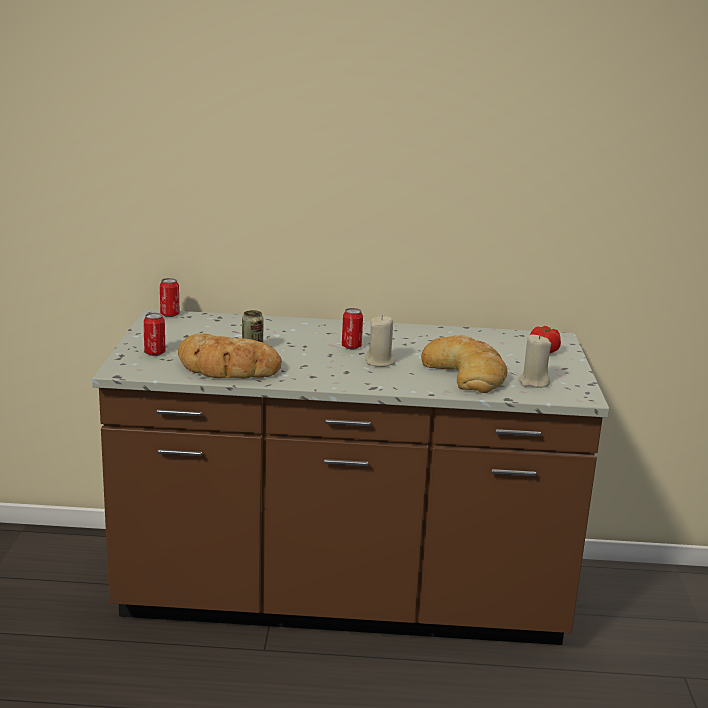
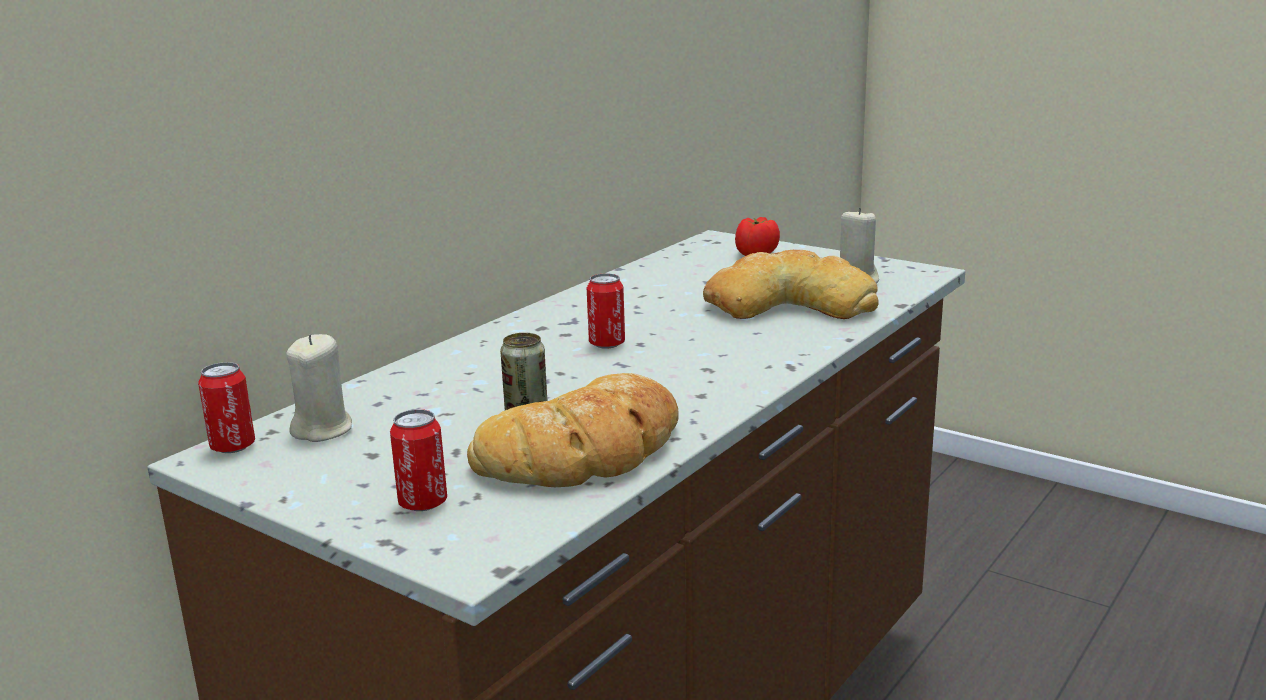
camera: 55 degrees left, 0 degrees up
beige candle [365,315,395,367] -> beige candle moved to [286,334,352,442]

